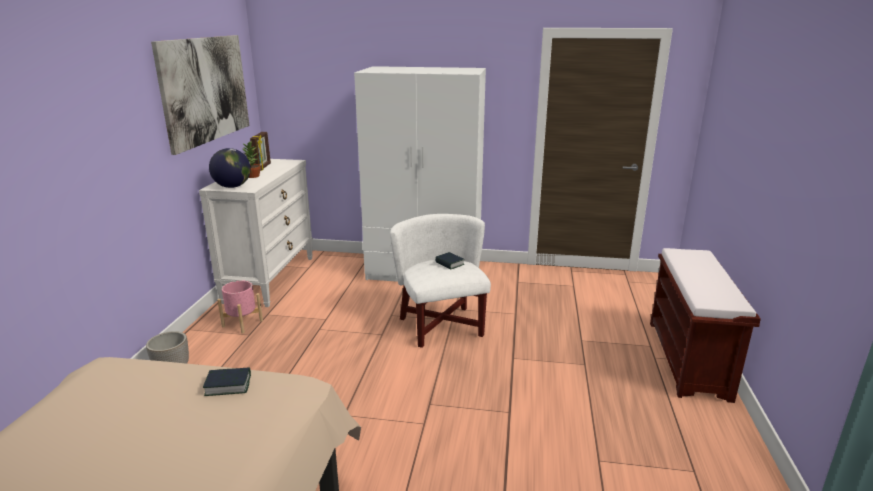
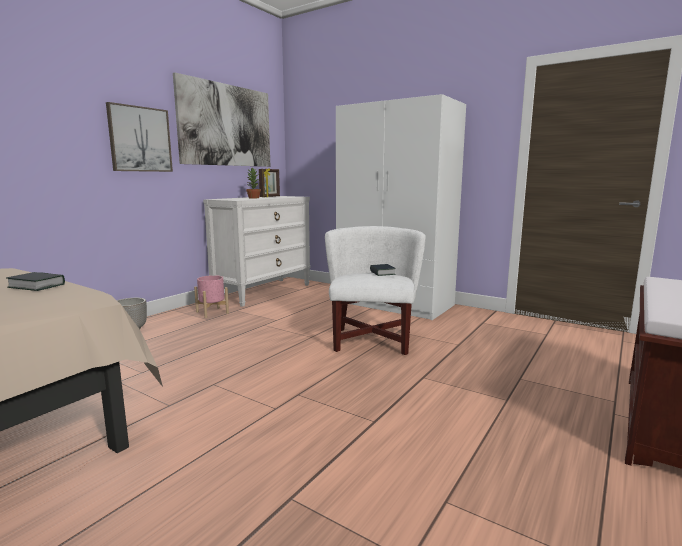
camera: 25 degrees right, 10 degrees down
globe [209,148,251,188] -> none
none -> picture [106,102,173,172]

